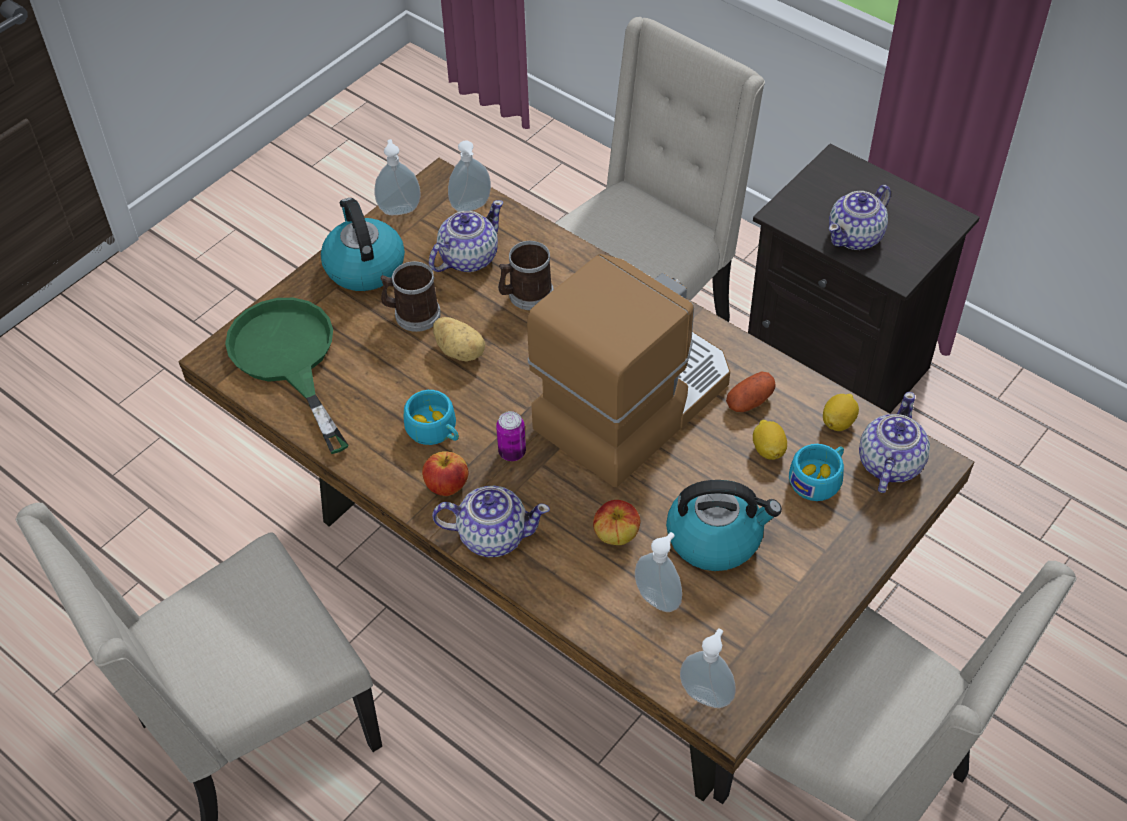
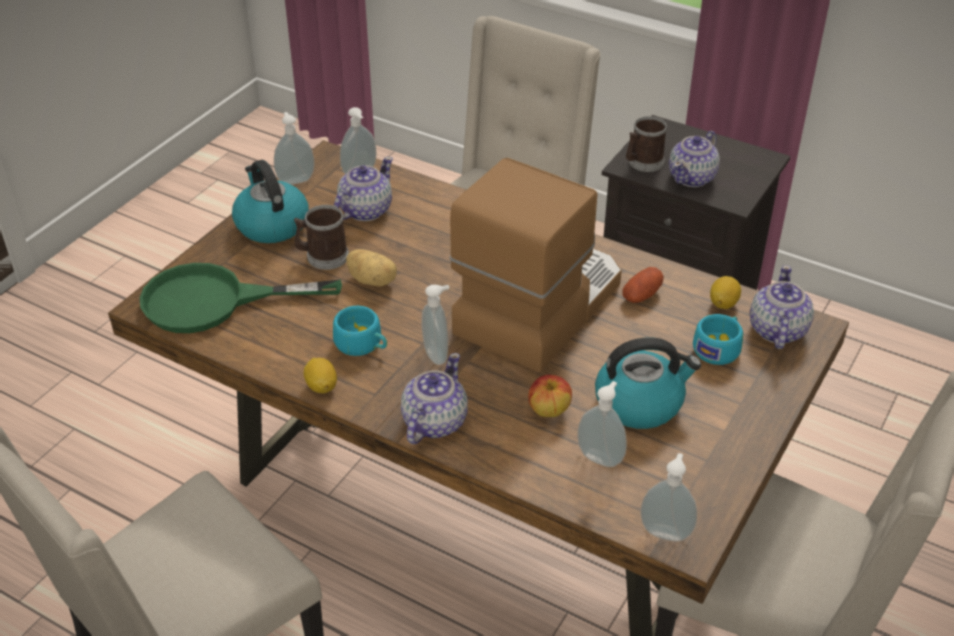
camera: 10 degrees left, 10 degrees down
green frying pan [225,298,348,454] -> green frying pan turned 60 degrees counterclockwise [139,263,342,333]
apple [422,451,468,496] -> none
teapot [432,485,550,557] -> teapot turned 60 degrees counterclockwise [401,353,468,444]
can [496,411,526,461] -> soap dispenser [422,285,450,365]
mug [498,241,554,310] -> mug moved to [626,116,667,172]
lemon [753,420,787,460] -> lemon moved to [304,358,337,394]

